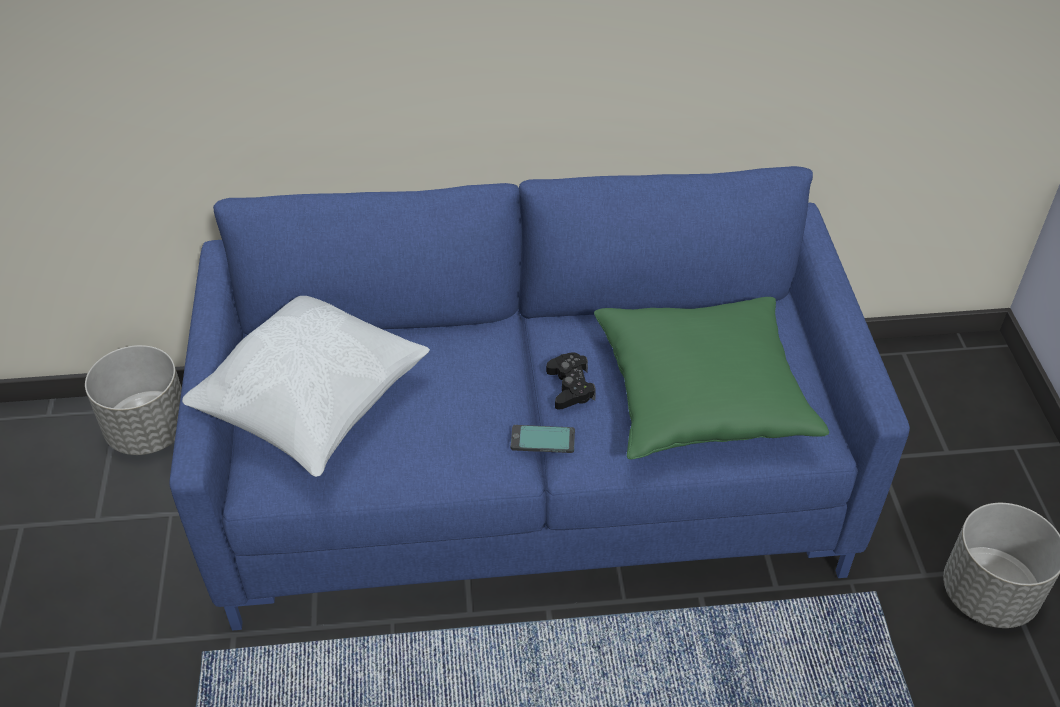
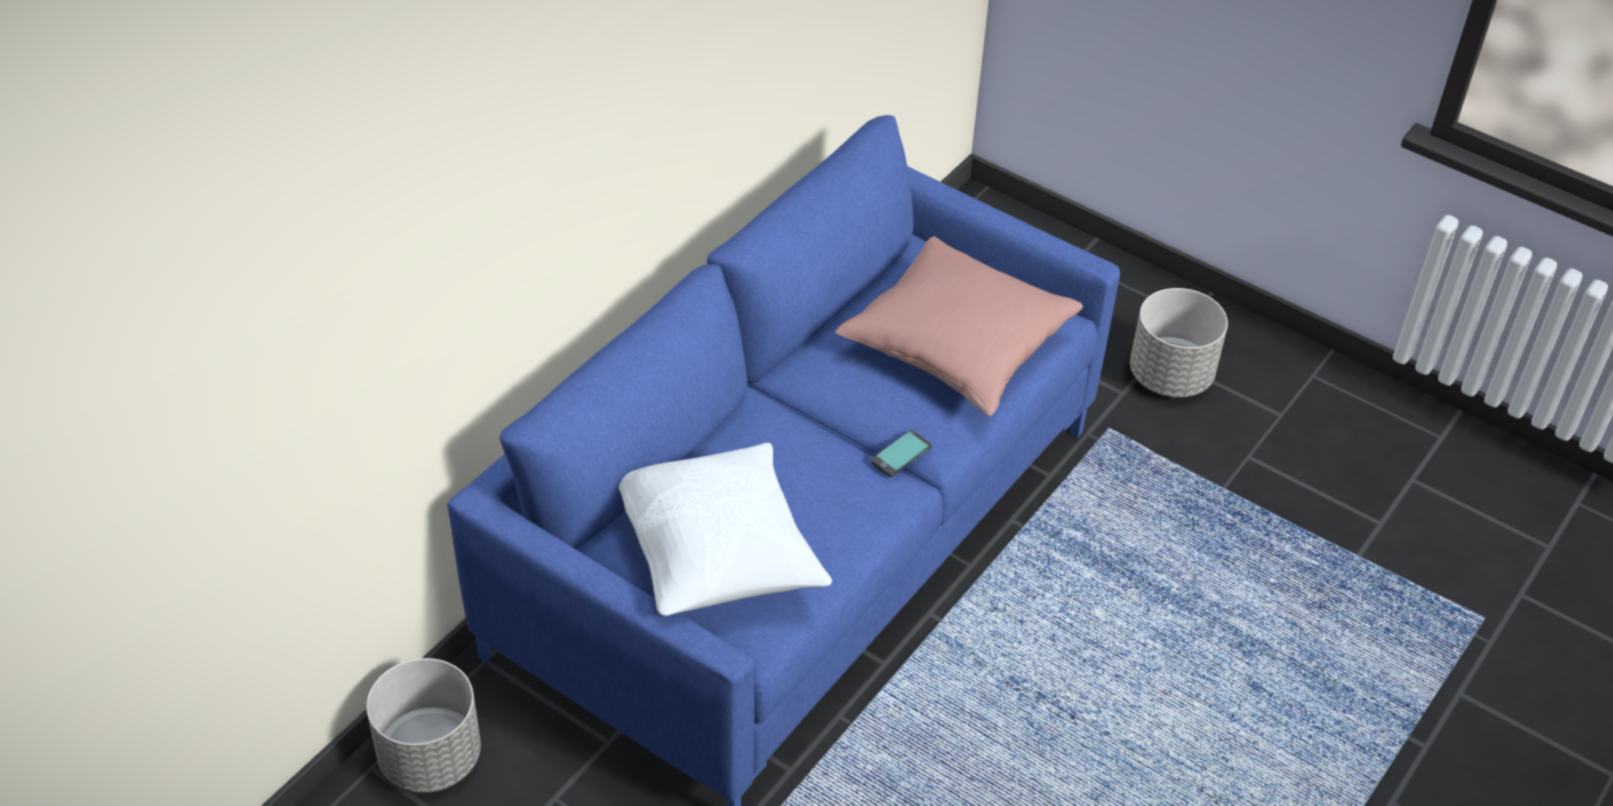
camera: 50 degrees left, 0 degrees up
black game controller [546,352,596,409] -> none
green pillow [594,297,829,459] -> pink pillow [835,236,1083,416]

